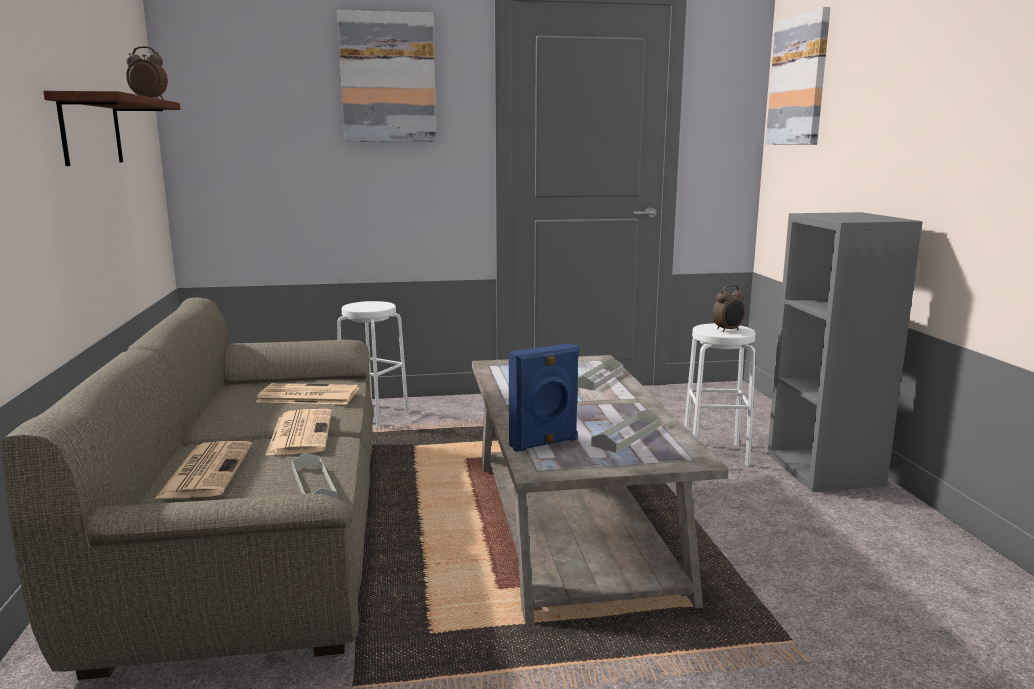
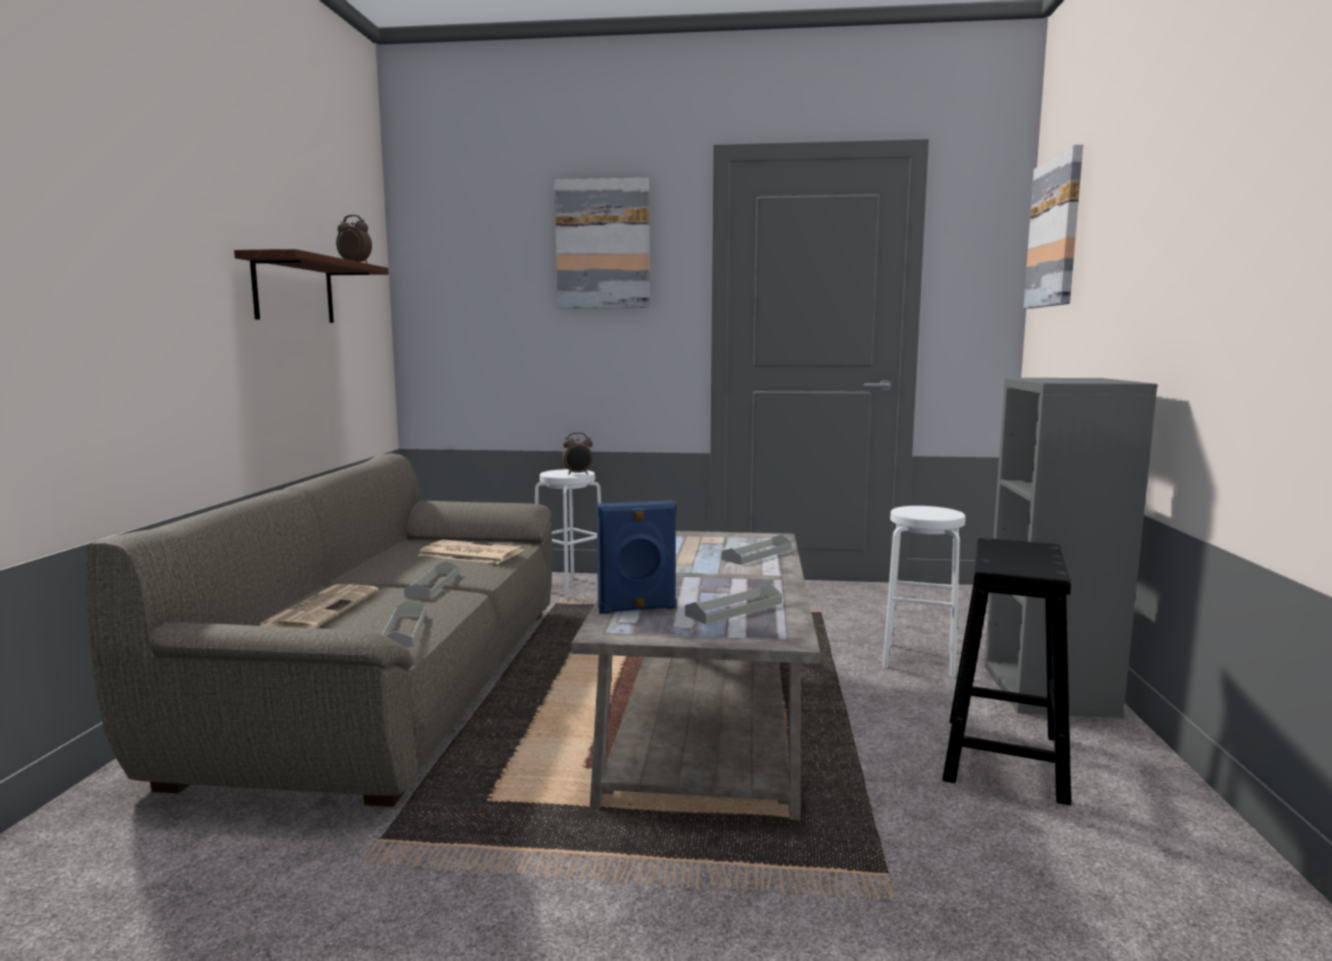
camera: 15 degrees right, 5 degrees down
newspaper [265,409,332,456] -> grey tray [404,561,459,598]
alarm clock [712,285,745,332] -> alarm clock moved to [562,432,593,475]
none -> black stool [942,538,1071,805]

